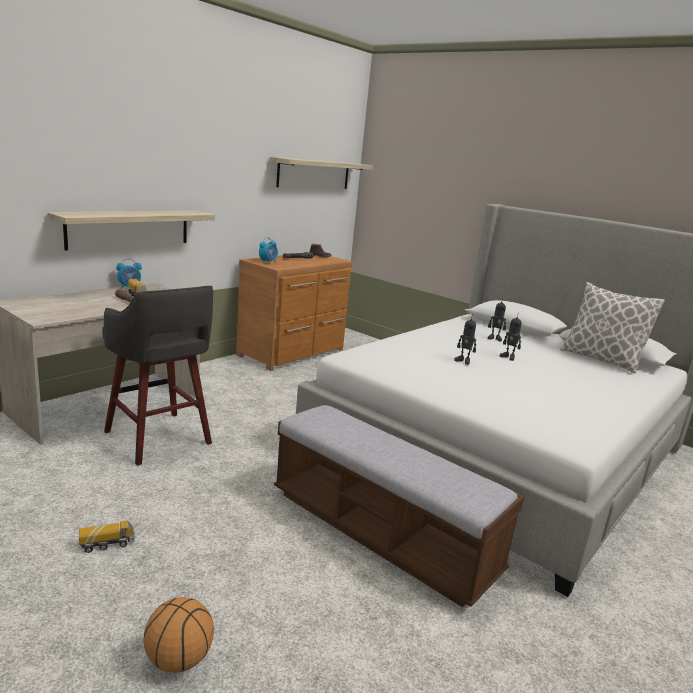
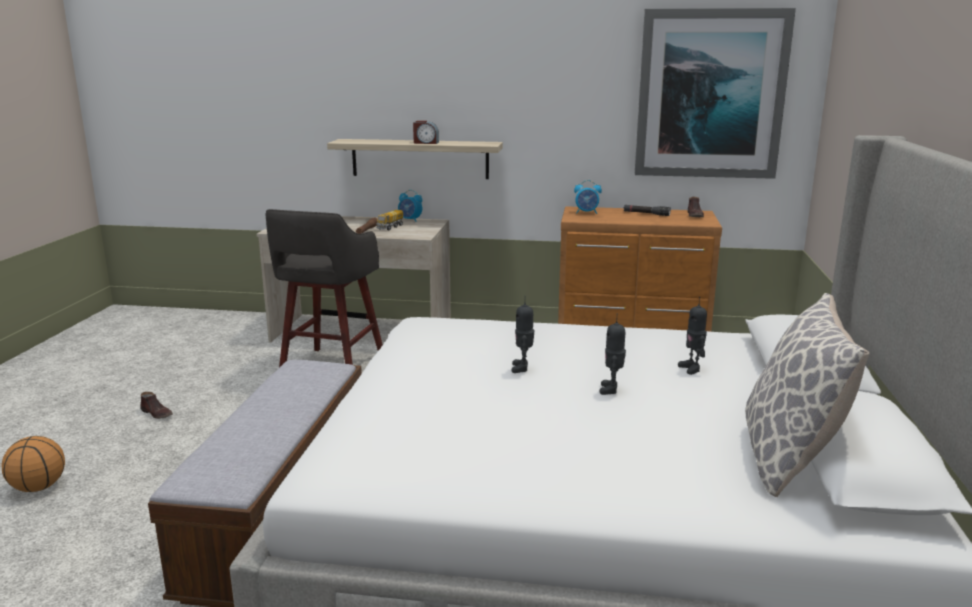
camera: 60 degrees right, 0 degrees up
toy truck [79,521,135,553] -> brown shoe [140,392,173,419]
shelf [270,157,373,189] -> picture [635,8,796,179]
none -> alarm clock [413,121,439,144]

